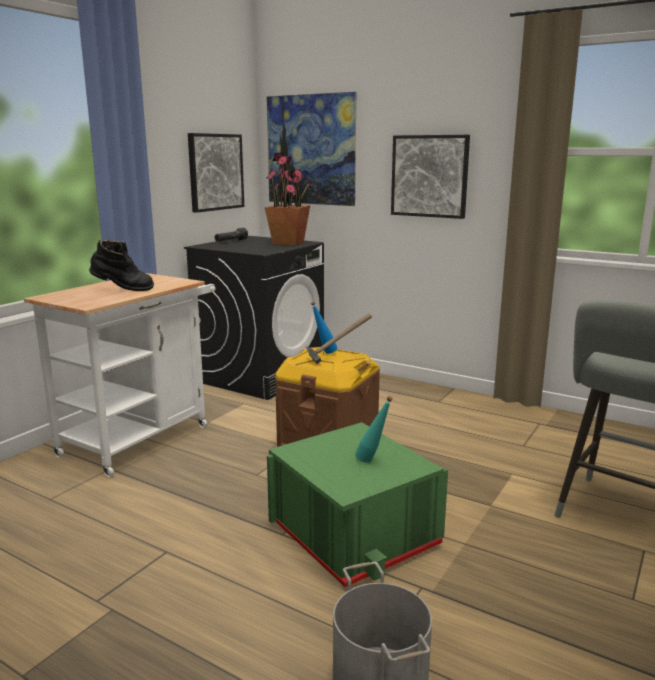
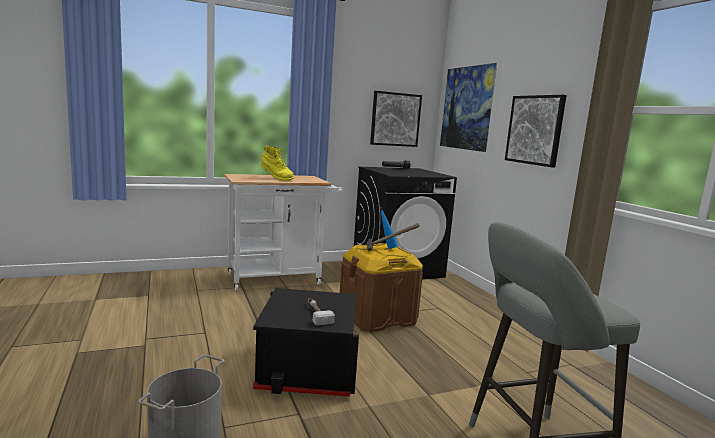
camera: 35 degrees right, 5 degrees down
black boot [89,240,154,291] -> yellow boot [261,145,295,181]
potted plant [265,153,312,245] -> none
green storage box [267,422,448,587] -> black storage box [253,288,359,397]
turquoise bottle [355,396,393,463] -> hammer [308,298,335,326]

